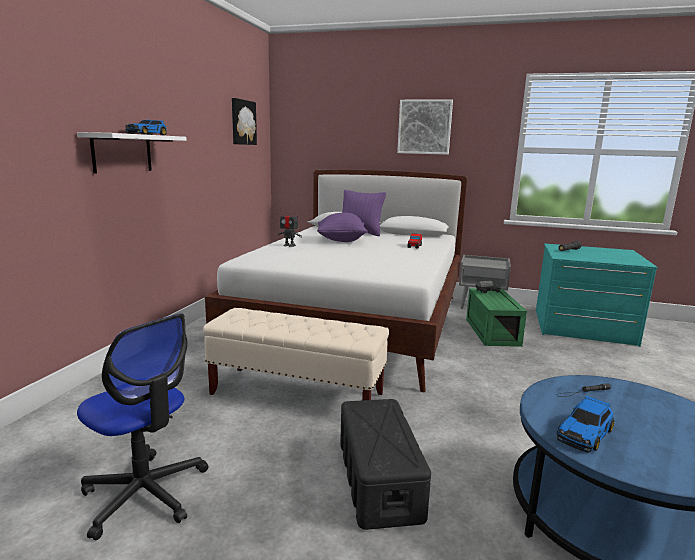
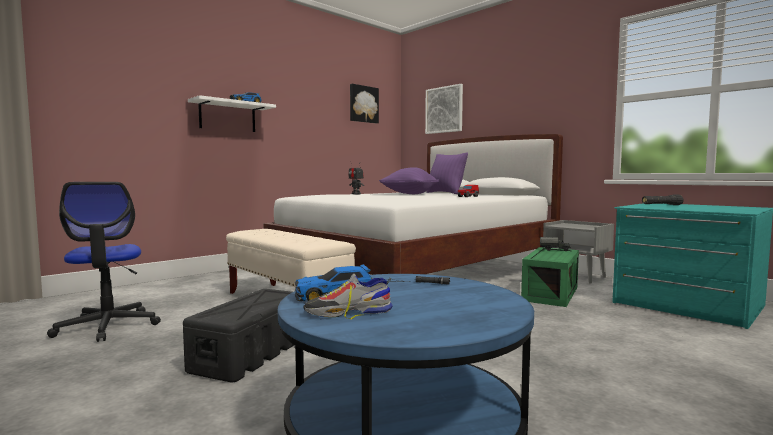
camera: 30 degrees right, 10 degrees down
picture [397,100,453,155] -> picture moved to [425,84,463,134]
none -> shoe [303,274,393,319]

